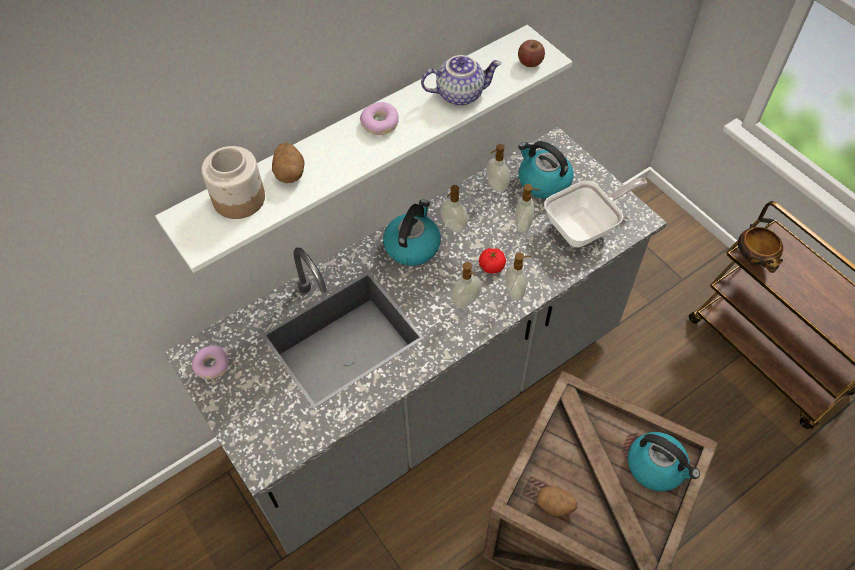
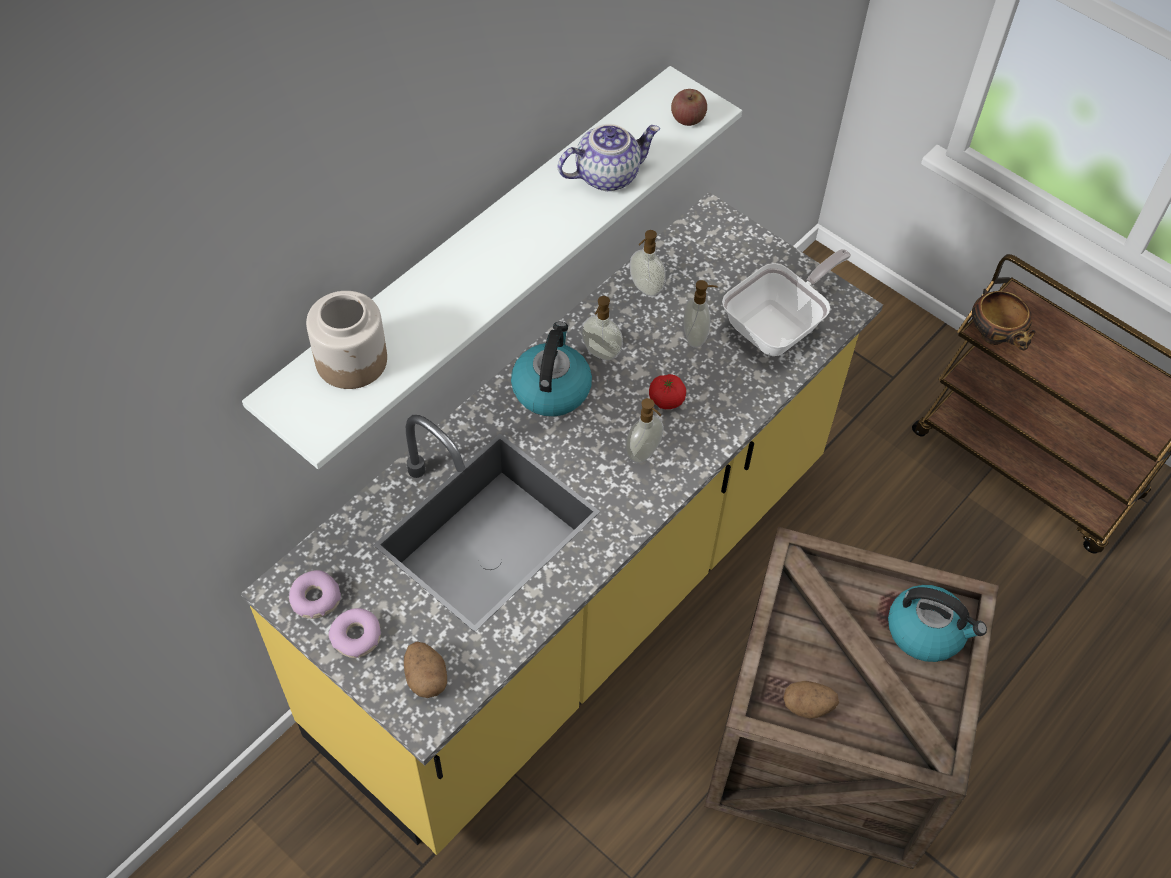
camera: 15 degrees left, 0 degrees up
grey counter [164,127,667,555] -> yellow counter [241,192,883,855]
potato [272,143,305,183] -> potato moved to [404,641,447,698]
donut [360,102,399,135] -> donut moved to [329,608,381,658]
soap dispenser [505,253,532,301] -> none
kettle [518,141,574,199] -> none

